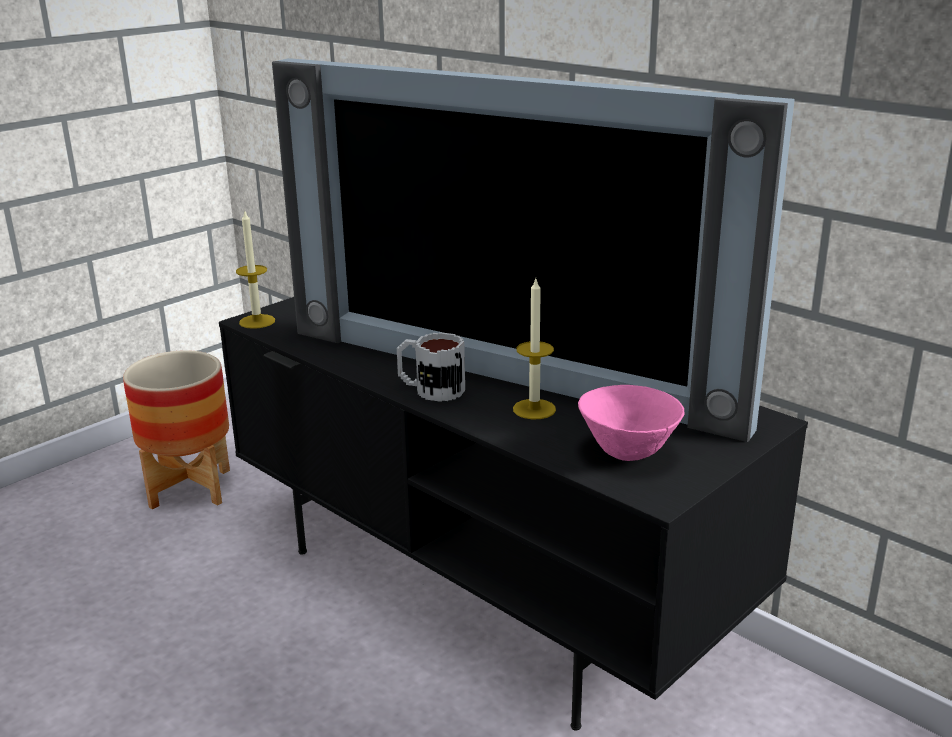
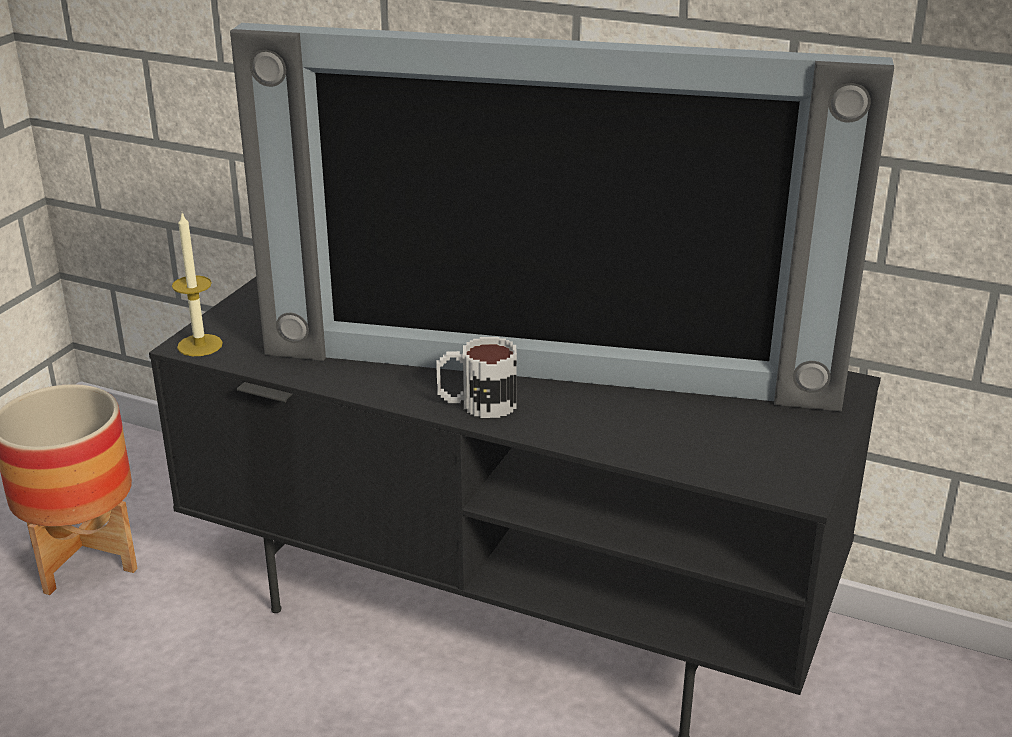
camera: 20 degrees left, 5 degrees up
candle [513,279,556,419] -> none
pink bowl [578,385,684,461] -> none

